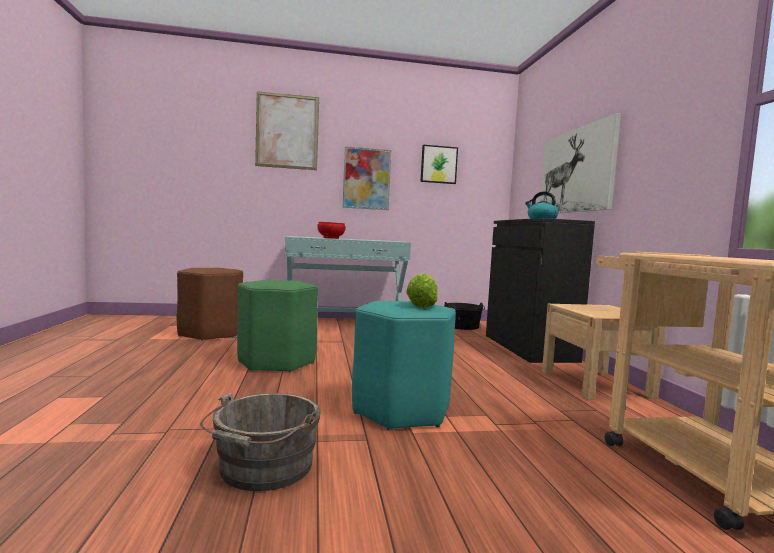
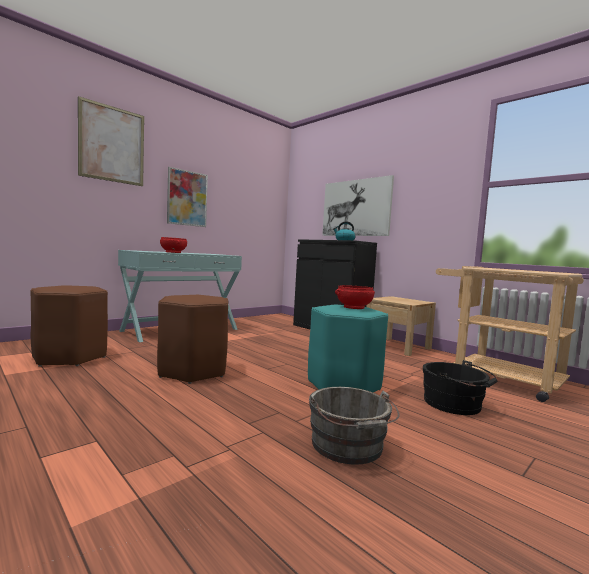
camera: 35 degrees left, 0 degrees up
green stool [237,280,318,373] -> brown stool [157,295,228,384]
lettuce [406,274,438,308] -> red bowl [335,285,375,309]
picture [420,145,458,184] -> none
black bucket [444,302,485,330] -> black bucket moved to [423,360,497,415]

